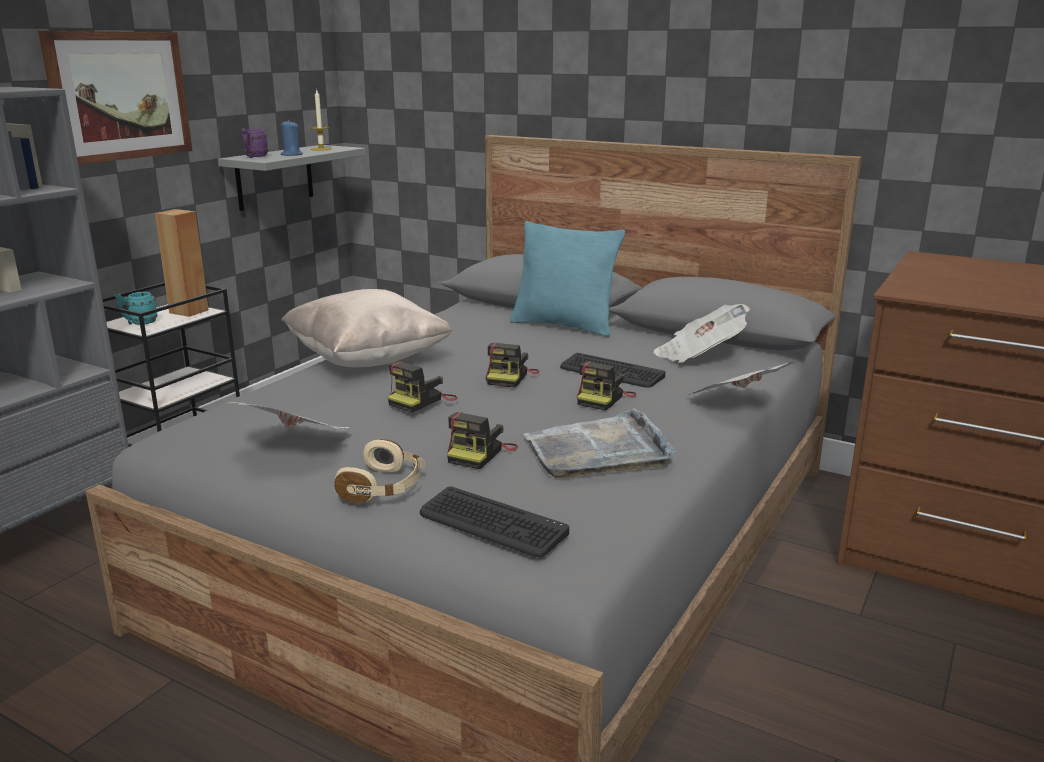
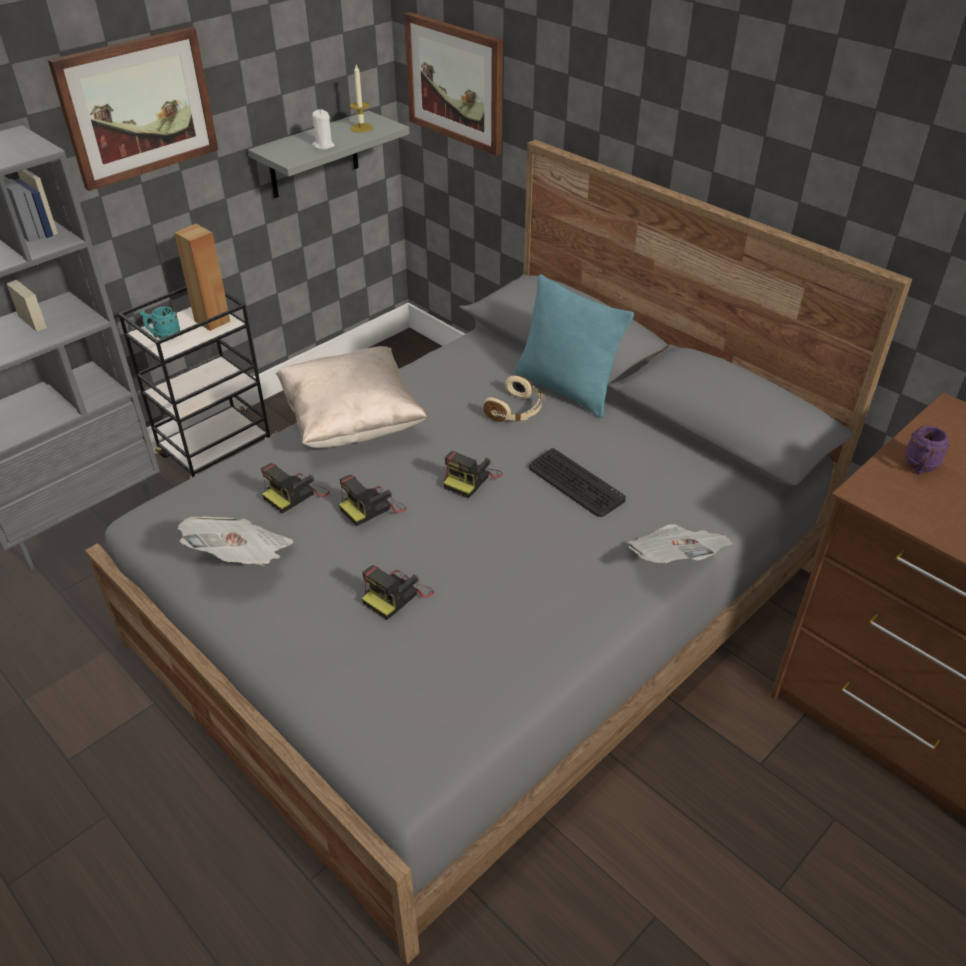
camera: 15 degrees right, 20 degrees up
purple mug [242,128,268,158] -> purple mug moved to [905,425,950,474]
blue candle [281,120,303,156] -> white candle [312,109,335,150]
beige headphones [334,439,425,503] -> beige headphones moved to [483,375,545,422]
keyboard [420,486,569,557] -> none
grey tray [523,408,676,478] -> none
camera [577,361,637,410] -> camera moved to [261,463,330,513]
newspaper [654,304,750,363] -> none
none -> picture [404,12,503,156]

